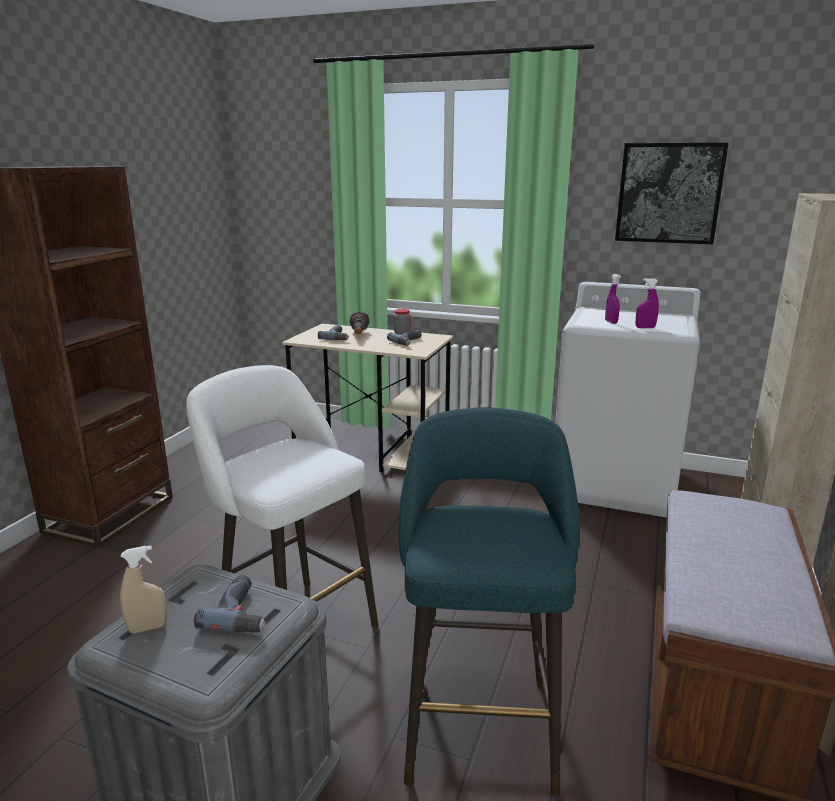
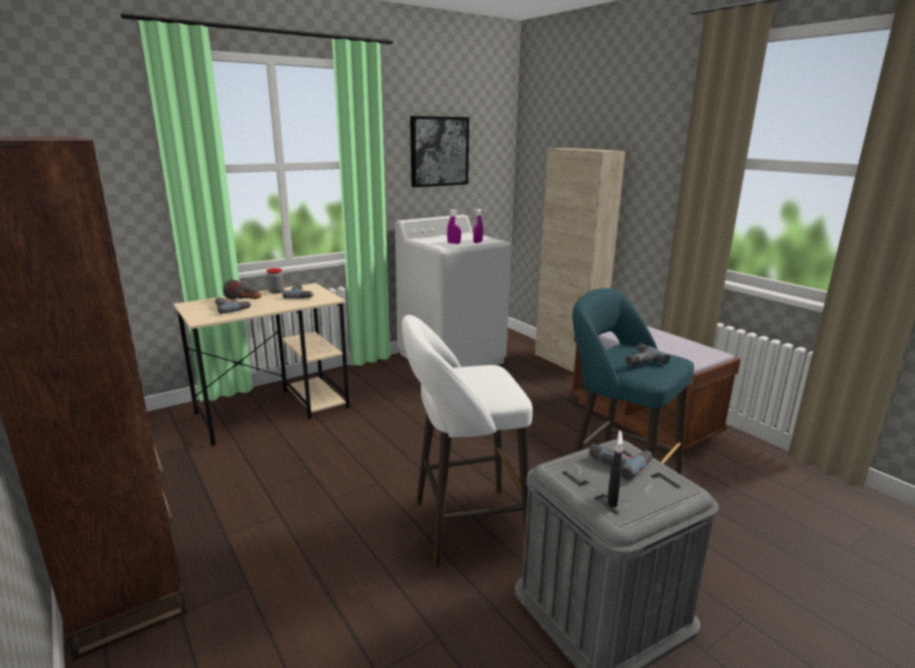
camera: 55 degrees left, 0 degrees up
beige spray bottle [120,545,167,633] -> black spray bottle [608,431,622,507]
none -> power drill [625,343,670,366]

